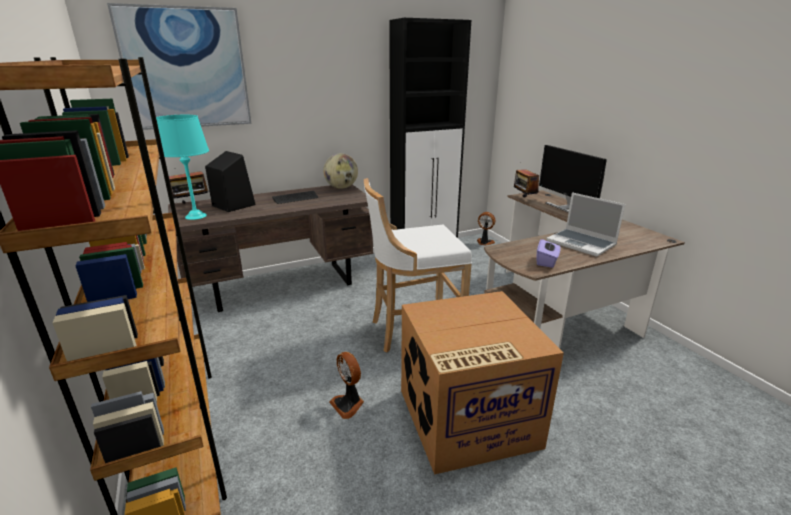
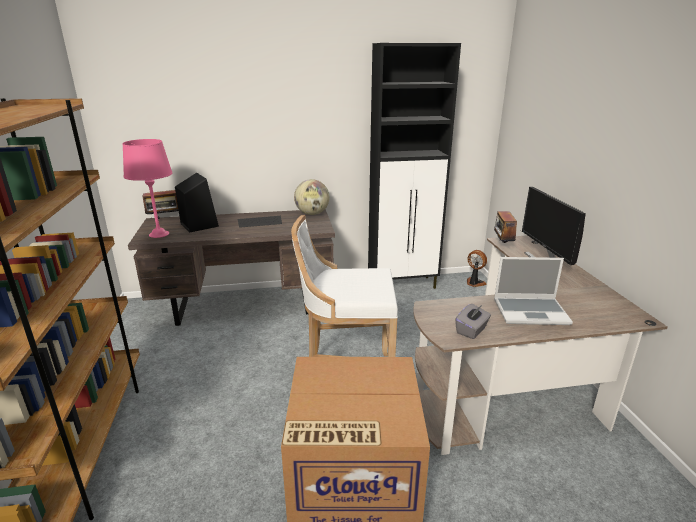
camera: 15 degrees right, 0 degrees up
picture [107,3,251,130] -> none
turquoise table lamp [156,115,209,220] -> pink table lamp [122,139,172,238]
fan [329,352,364,419] -> none
purple tissue box [536,238,561,268] -> grey tissue box [455,304,491,339]
laptop [546,192,625,257] -> laptop turned 60 degrees counterclockwise [494,257,573,325]

